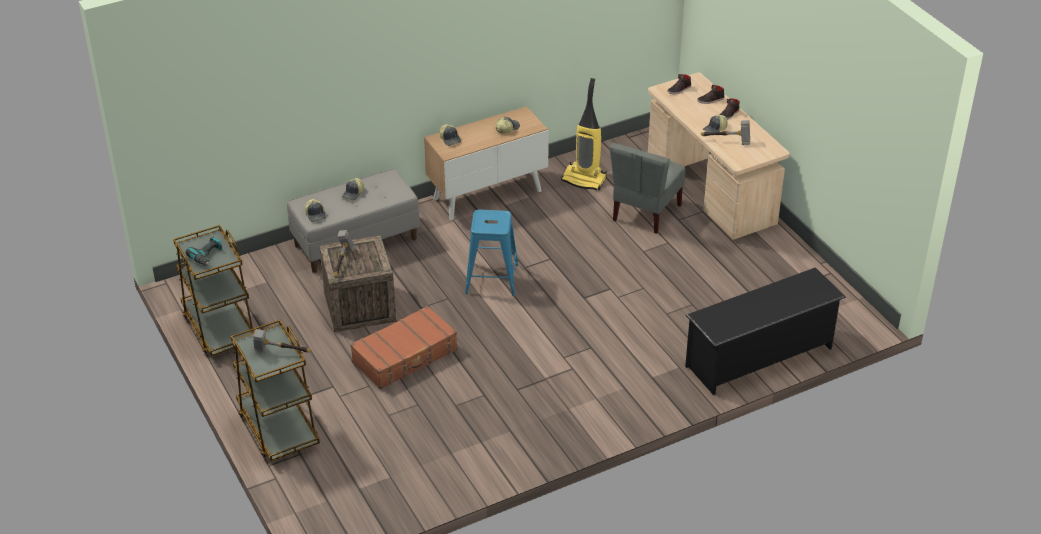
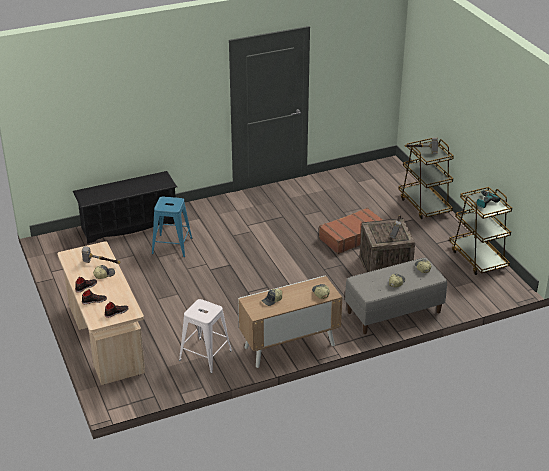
camera: 175 degrees left, 5 degrees down
blue stool [465,210,518,296] -> blue stool moved to [152,197,192,257]
vacuum cleaner [561,78,607,190] -> white stool [179,299,232,373]
grey chair [610,143,686,234] -> none

